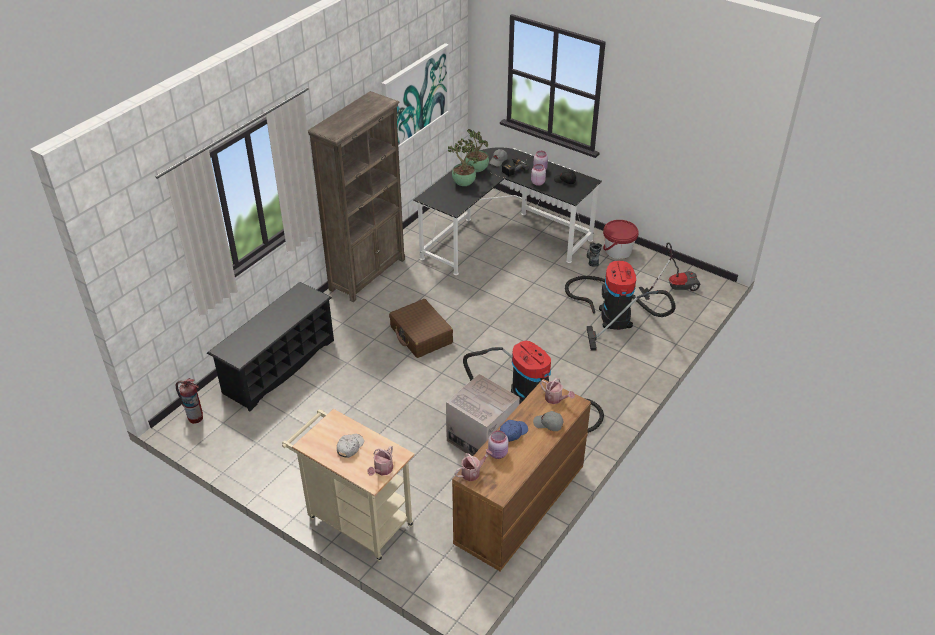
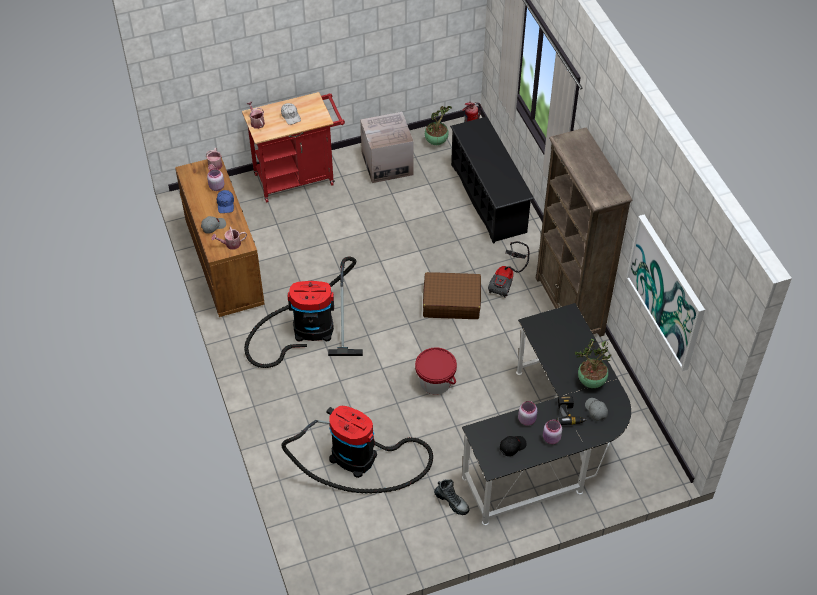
camera: 125 degrees right, 10 degrees up
beige cart [282,409,415,561] -> red cart [242,92,345,203]
cardboard box [446,374,520,456] -> cardboard box moved to [360,112,414,183]
potted plant [448,138,479,186] -> potted plant moved to [425,106,452,145]
red bucket [603,220,639,259] -> red bucket moved to [415,347,457,395]
vacuum cleaner [639,242,701,300] -> vacuum cleaner moved to [488,241,529,298]

